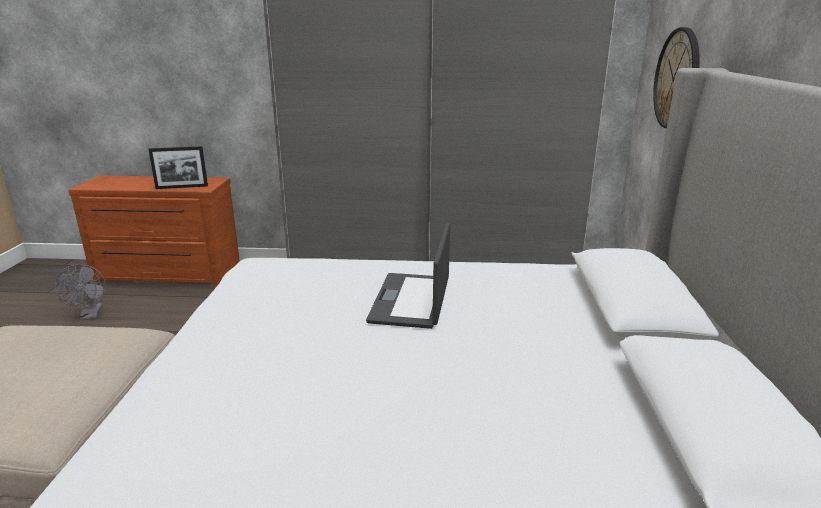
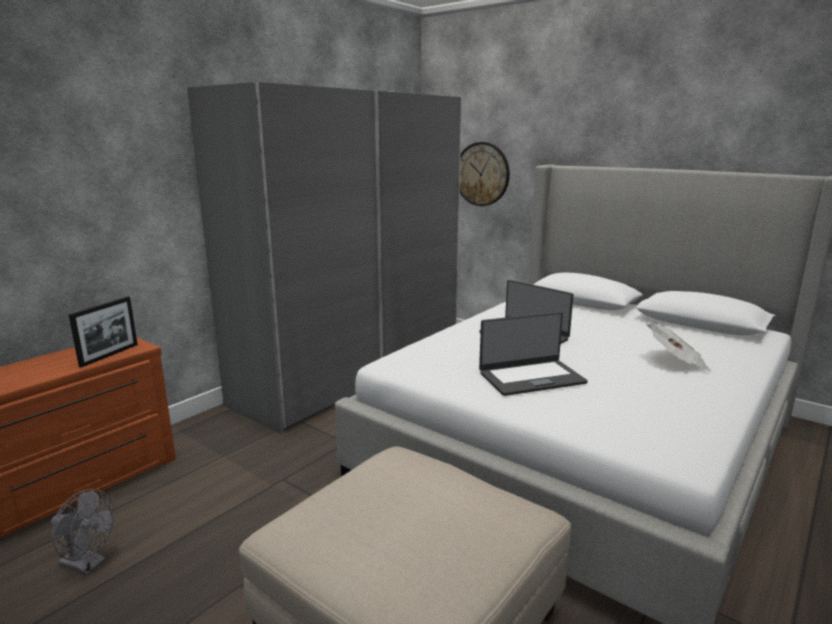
camera: 55 degrees left, 5 degrees down
none -> laptop [479,312,588,396]
none -> newspaper [646,323,711,371]

